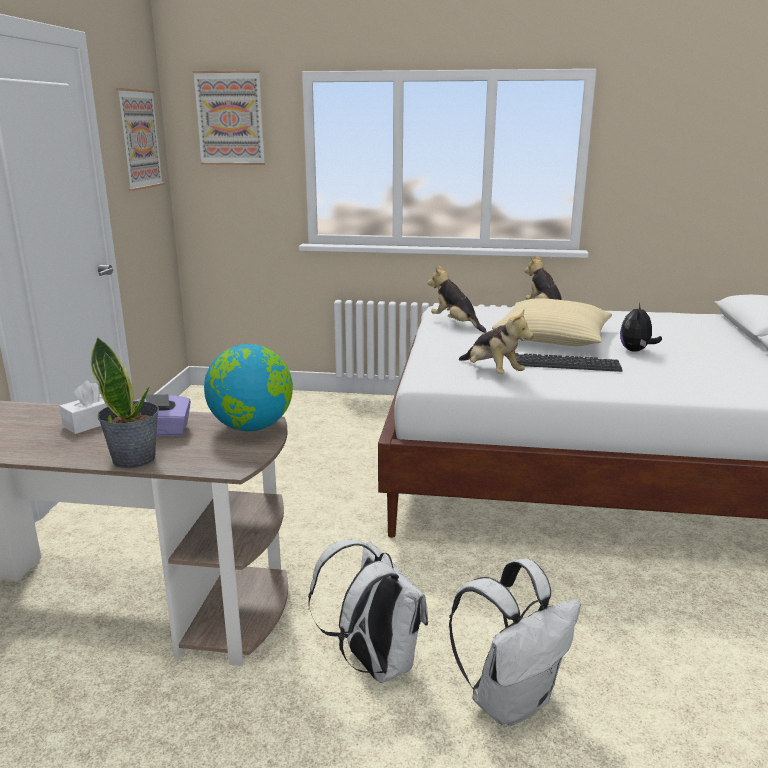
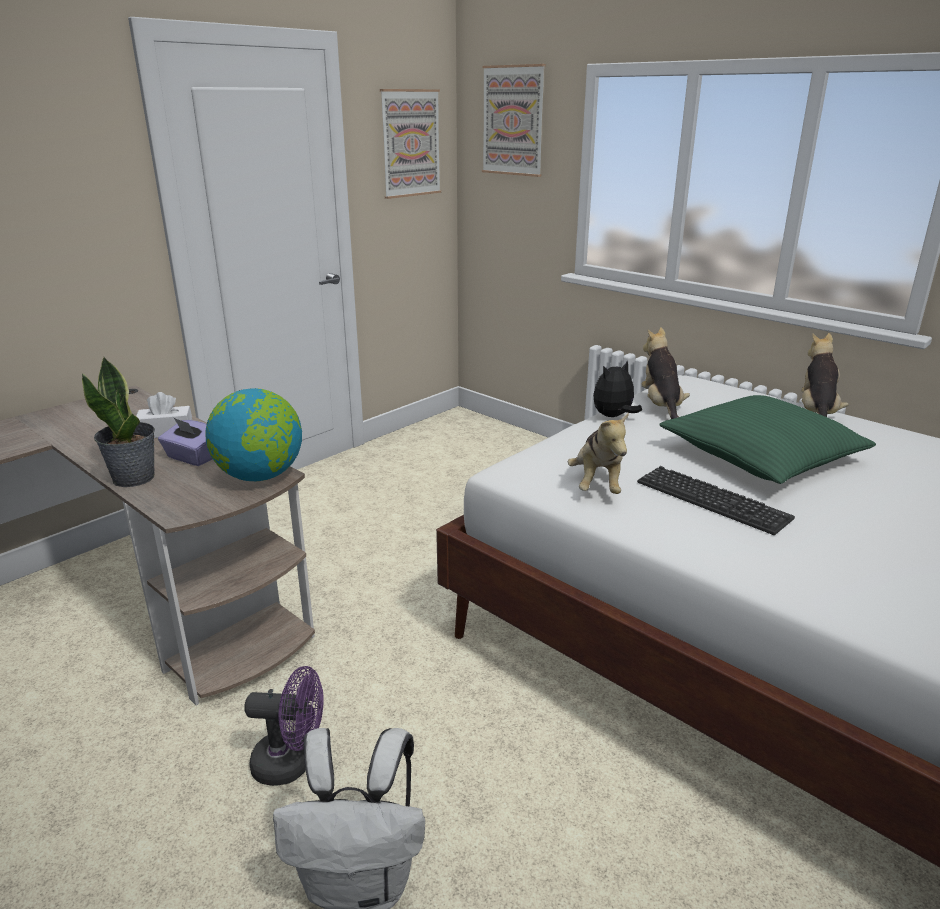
camera: 35 degrees right, 5 degrees up
white backpack [308,540,428,683] -> purple fan [244,666,324,786]
beige pillow [492,298,612,346] -> green pillow [660,395,876,484]
plush toy [620,303,662,352] -> plush toy moved to [593,360,642,417]

